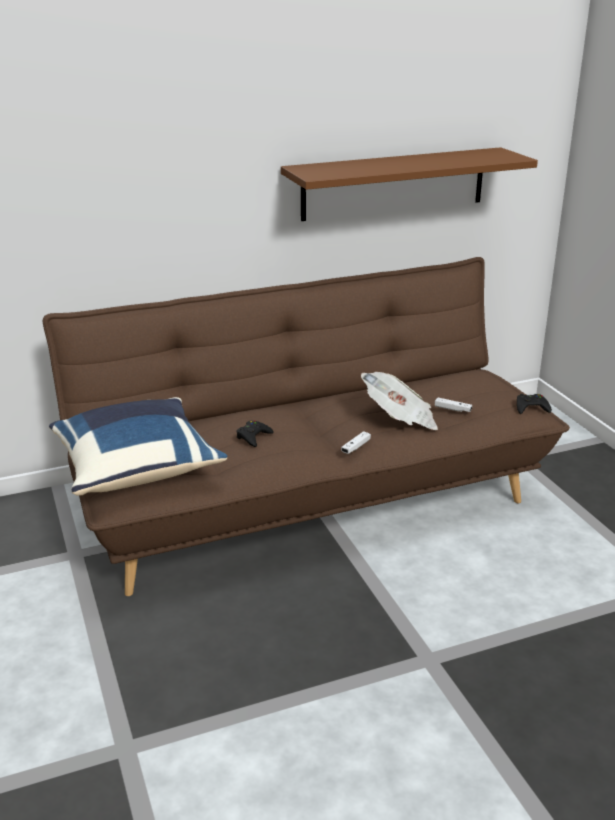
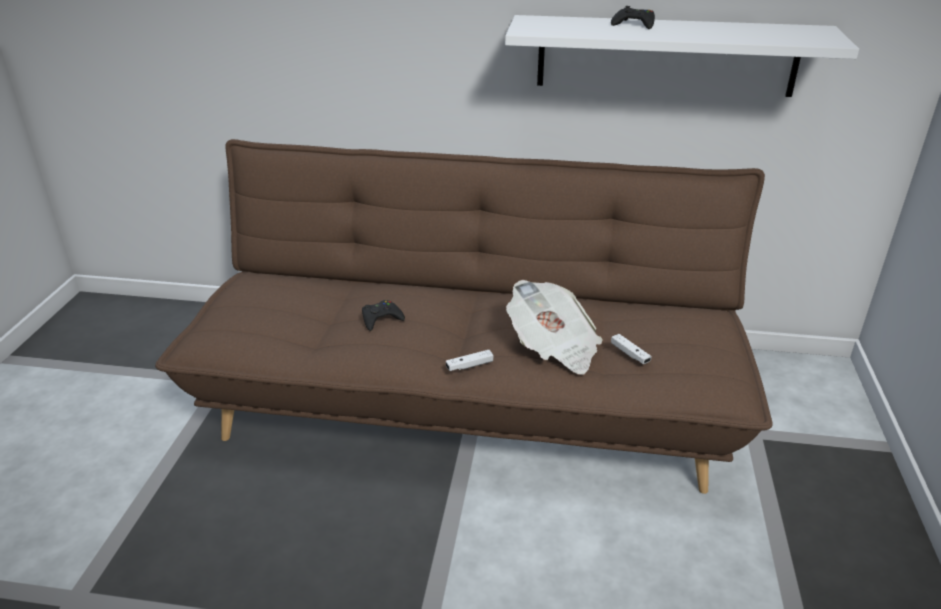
camera: 30 degrees right, 5 degrees up
blue pillow [49,397,227,496] -> none
brown shelf [281,147,538,221] -> white shelf [505,15,859,97]
black game controller [517,394,552,414] -> black game controller moved to [611,6,655,29]

